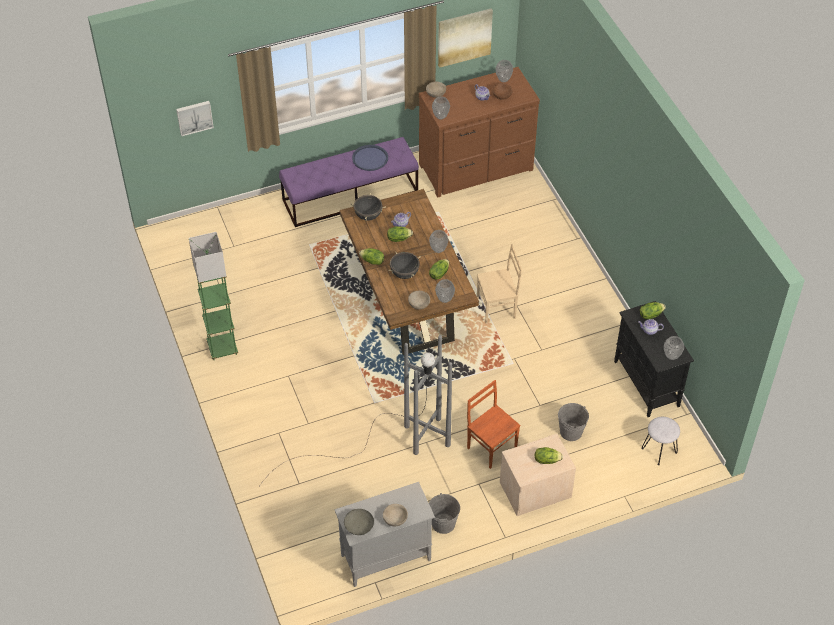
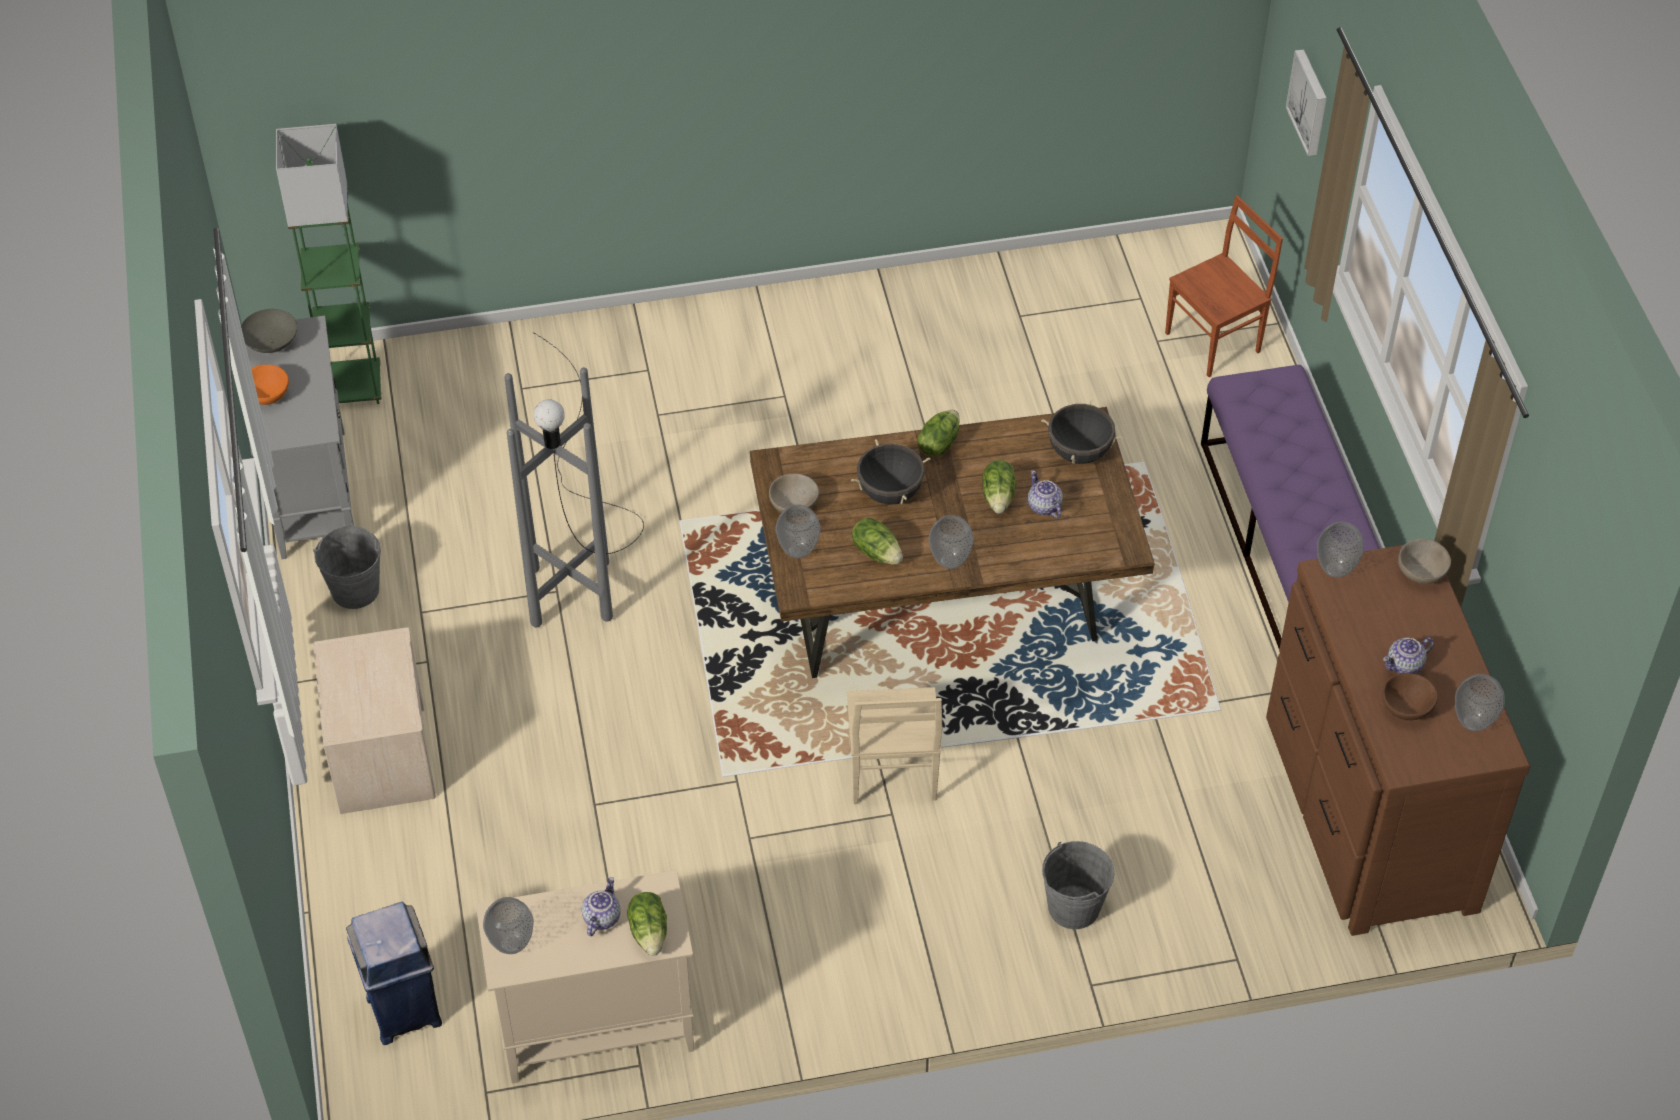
camera: 100 degrees right, 0 degrees up
green floor lamp [189,232,238,360] -> green floor lamp moved to [276,124,382,404]
blue tray [352,145,388,171] -> none
beige bowl [383,504,408,526] -> orange bowl [251,365,289,405]
picture [438,9,493,68] -> none
brown chair [467,380,520,469] -> brown chair moved to [1165,195,1283,377]
lettuce [535,447,563,464] -> none
grey bucket [558,403,589,441] -> grey bucket moved to [1042,841,1114,929]
black cabinet [614,301,694,417] -> beige cabinet [476,870,694,1083]
grey stool [642,417,680,465] -> blue trash can [346,902,442,1045]

